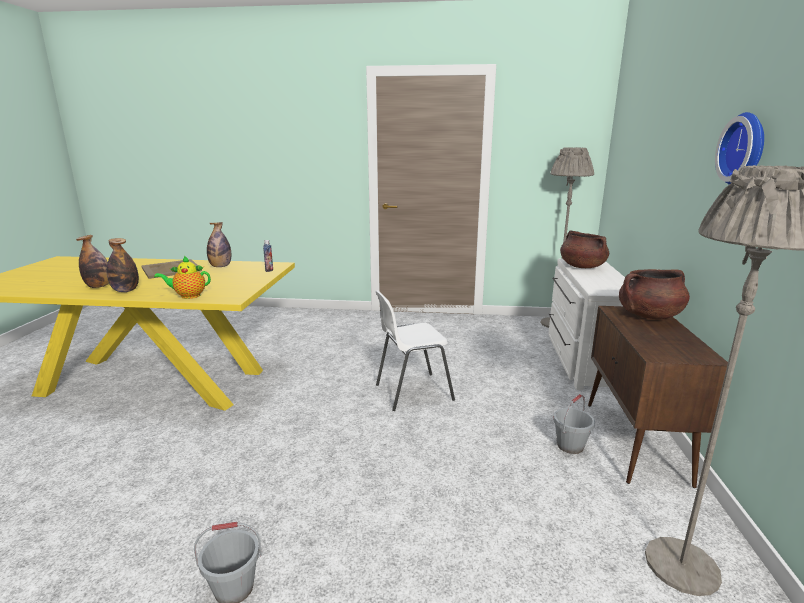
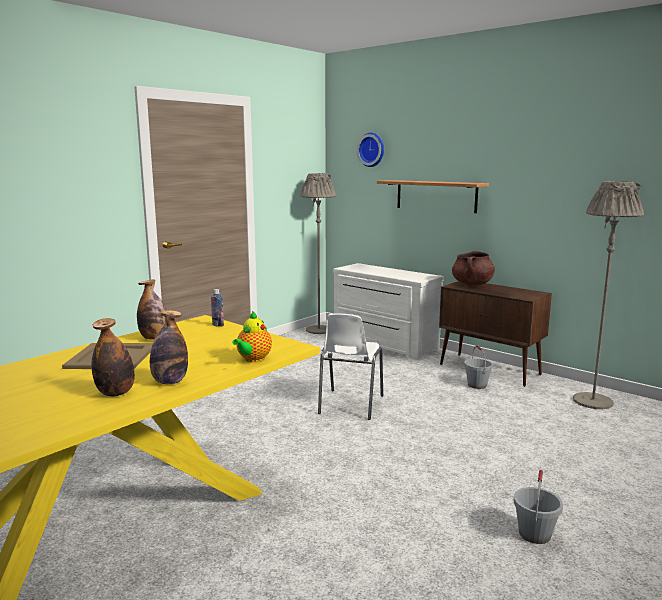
camera: 55 degrees left, 5 degrees down
brown cooking pot [560,230,609,268] -> none
wall clock [715,112,764,184] -> wall clock moved to [357,133,384,167]
none -> shelf [377,180,489,213]

